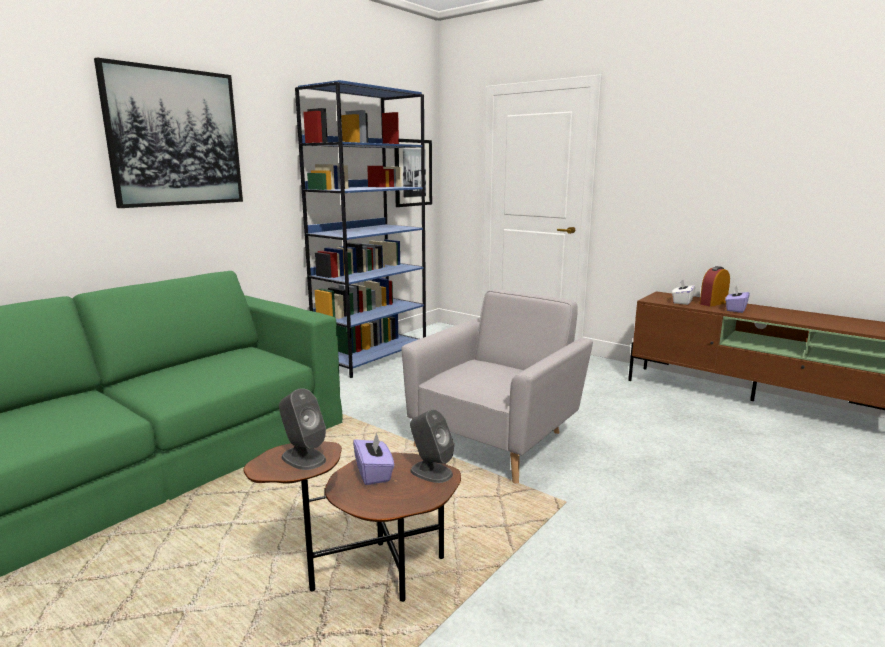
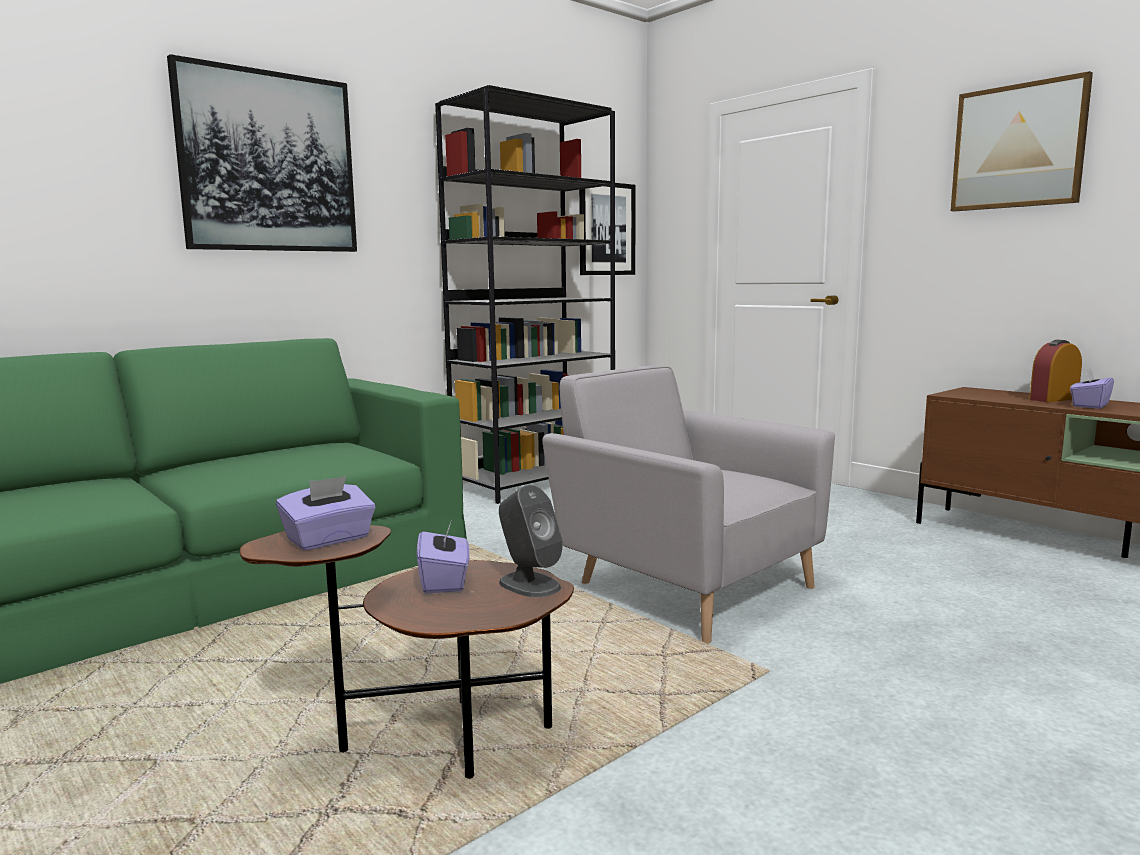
camera: 10 degrees right, 5 degrees down
grey speaker [279,388,326,470] -> purple tissue box [276,476,376,550]
blue bookcase [295,80,426,378] -> black bookcase [435,85,615,504]
grey armchair [401,289,593,484] -> grey armchair turned 90 degrees counterclockwise [542,366,835,644]
white tissue box [672,280,695,305] -> none
none -> picture [951,71,1093,211]

